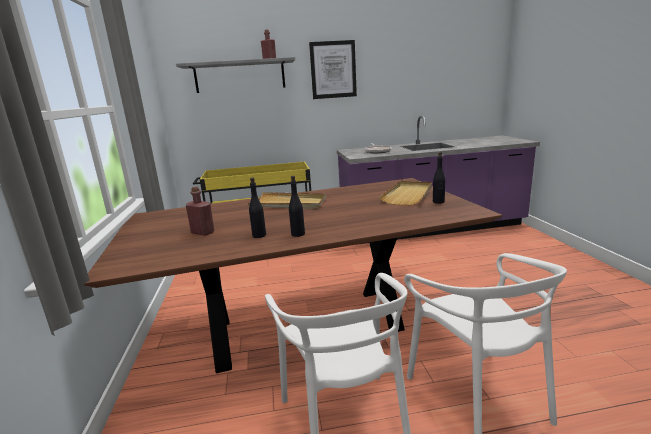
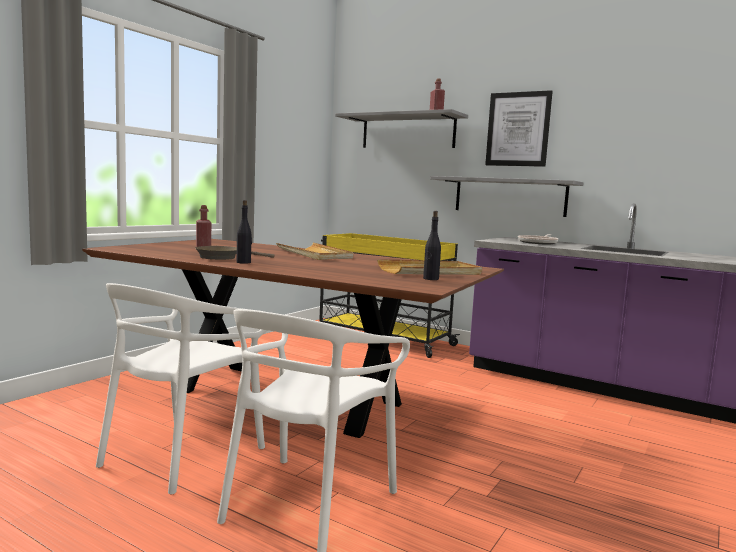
camera: 40 degrees right, 10 degrees down
black bottle [249,178,266,238] -> brown frying pan [195,246,274,260]
none -> grey shelf [430,176,584,217]

